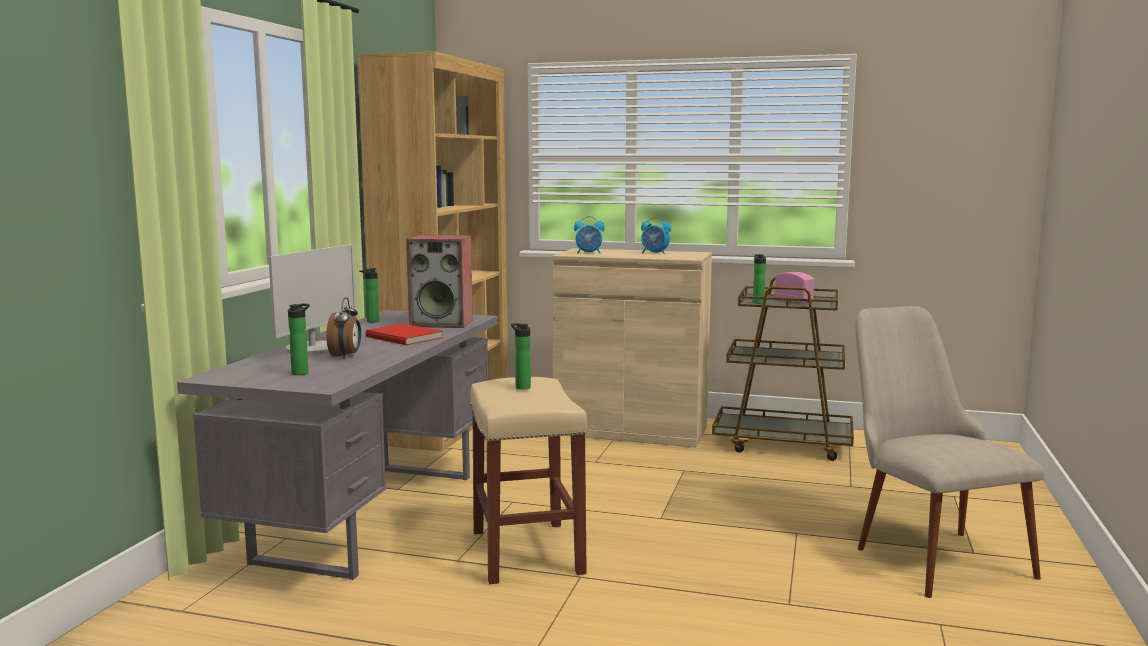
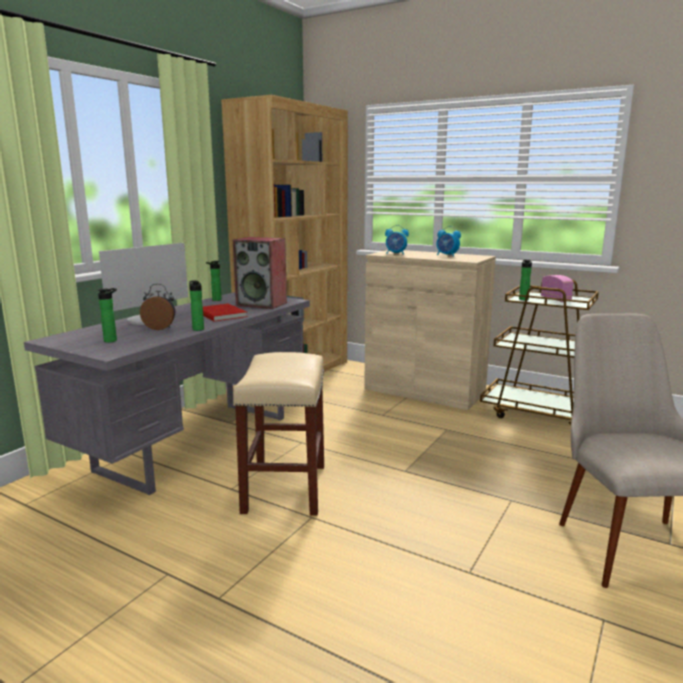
camera: 15 degrees right, 5 degrees up
alarm clock [326,297,361,359] -> alarm clock turned 105 degrees counterclockwise [140,284,175,330]
bottle [511,323,531,390] -> bottle moved to [189,280,204,331]

